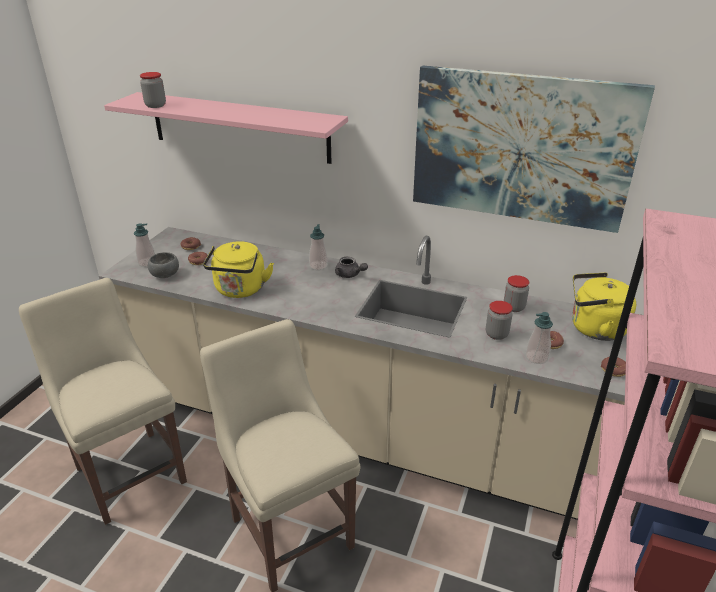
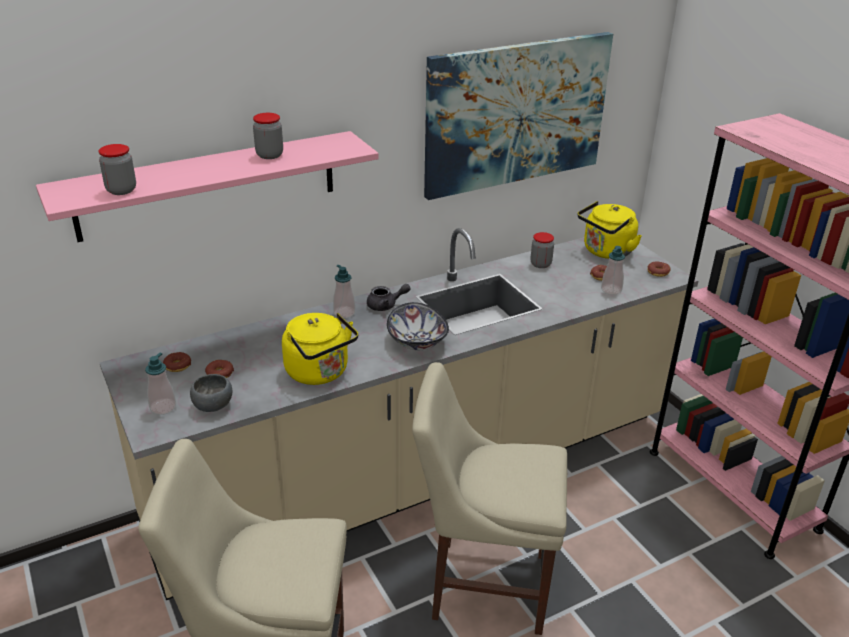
camera: 50 degrees left, 0 degrees up
jar [486,301,513,340] -> jar moved to [253,113,283,159]
none -> bowl [387,302,449,350]

